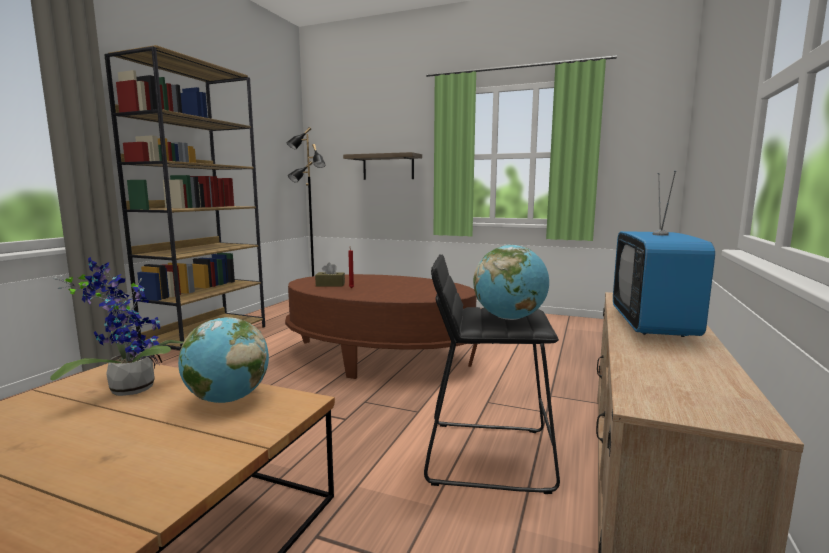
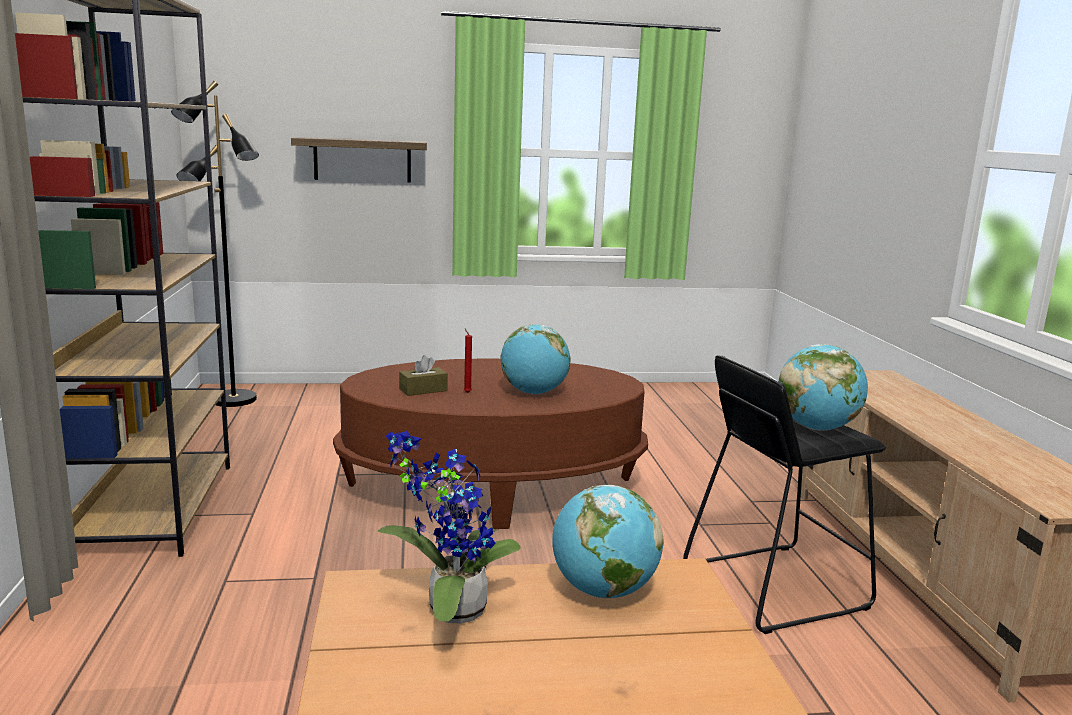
camera: 30 degrees left, 5 degrees up
television [613,171,715,337] -> none
none -> globe [500,325,570,394]

